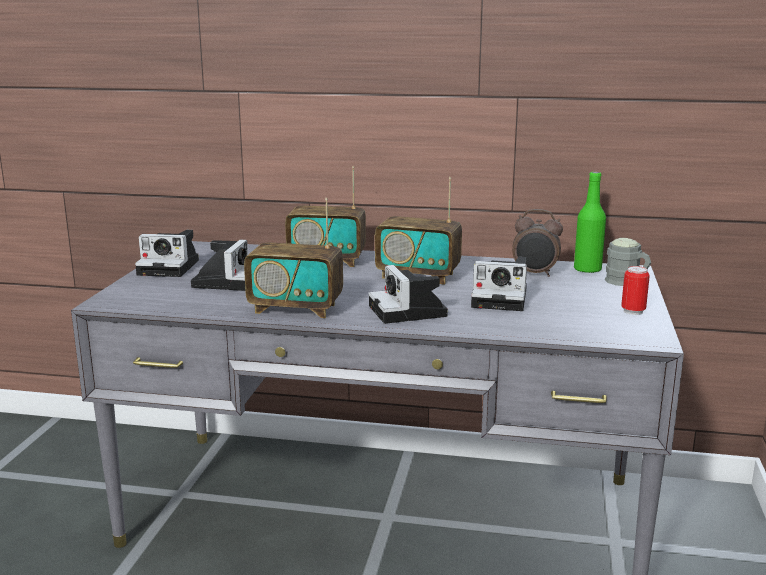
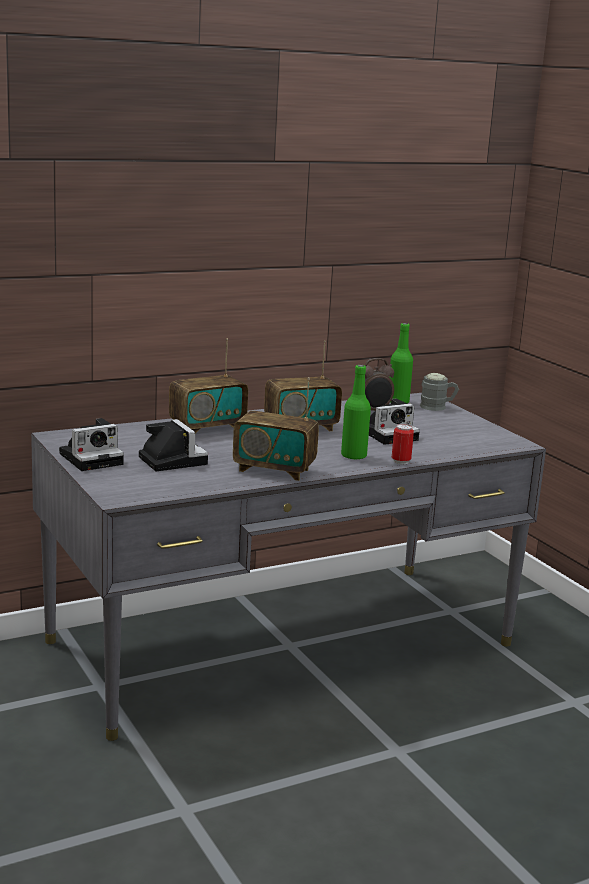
camera: 40 degrees left, 0 degrees up
radio [244,198,343,318] -> radio turned 45 degrees clockwise [233,377,319,481]
camera [369,265,448,324] -> green bottle [341,365,371,459]
can [621,266,650,315] -> can moved to [392,424,414,464]

